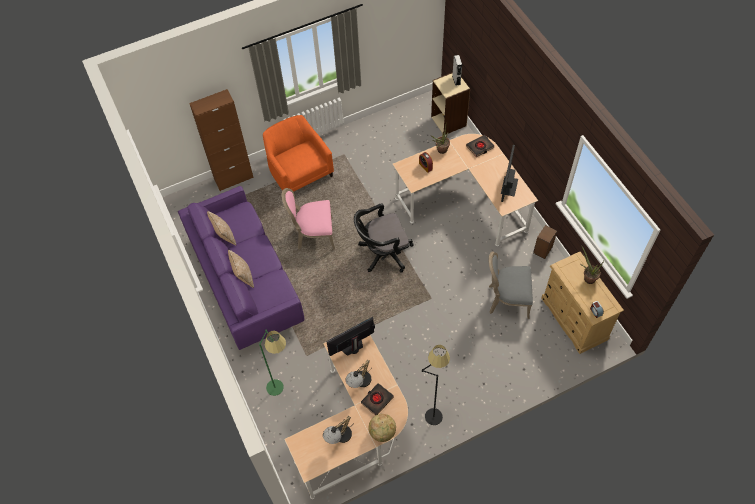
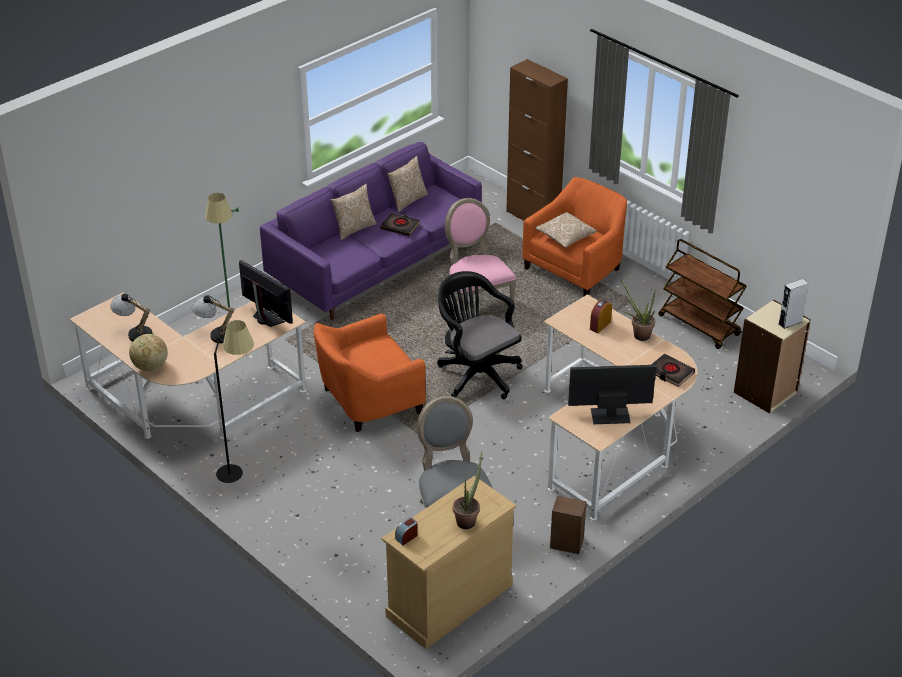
camera: 70 degrees right, 20 degrees down
black book [361,383,394,416] -> black book moved to [380,213,420,236]
none -> orange armchair [314,314,426,432]
none -> pillow [535,212,597,248]
none -> brown cart [658,239,747,349]

